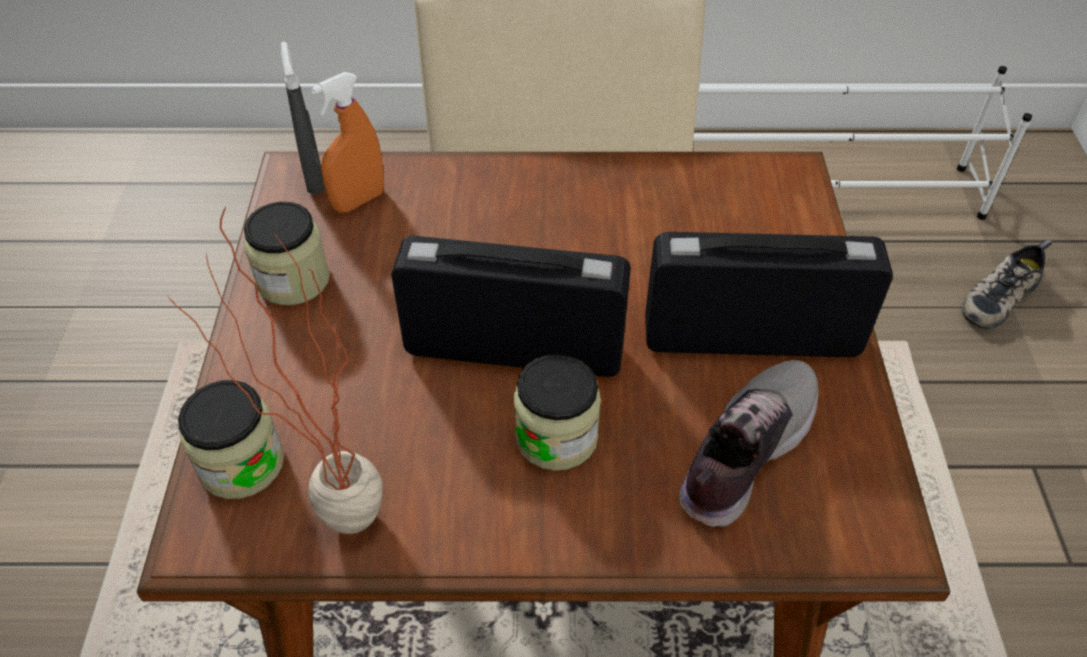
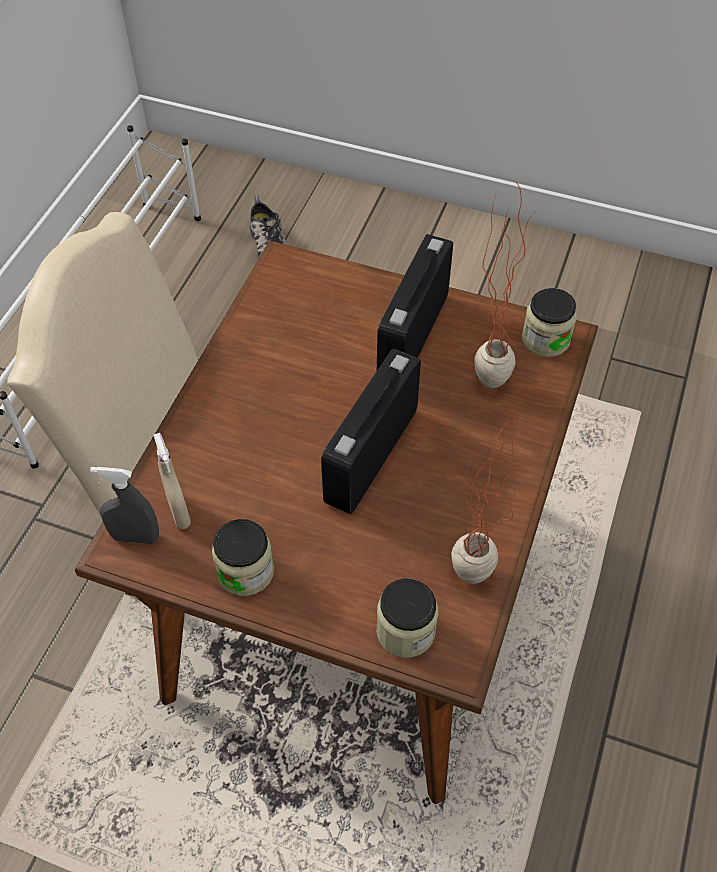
camera: 70 degrees left, 5 degrees up
orange spray bottle [311,72,384,213] -> beige spray bottle [154,433,191,529]
jar [514,354,601,471] -> jar moved to [522,288,577,357]
shoe [679,360,818,527] -> potted plant [474,184,538,388]

